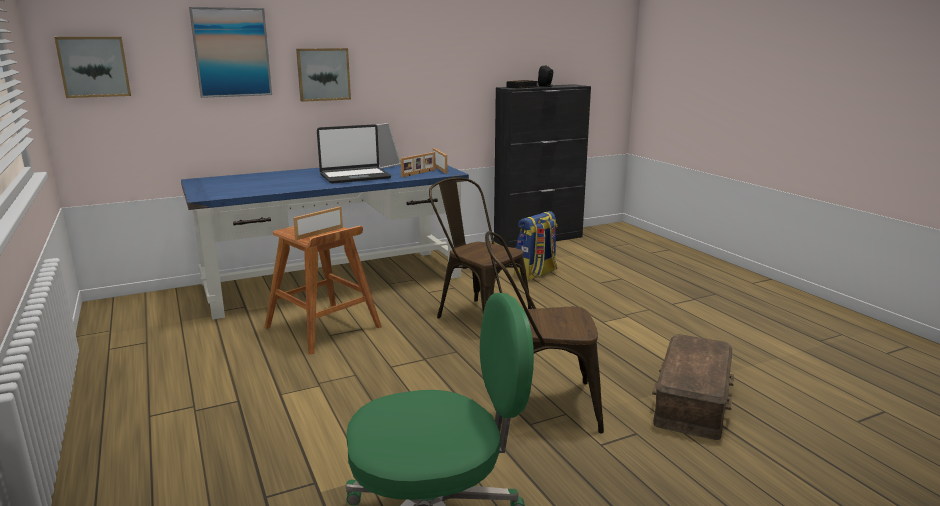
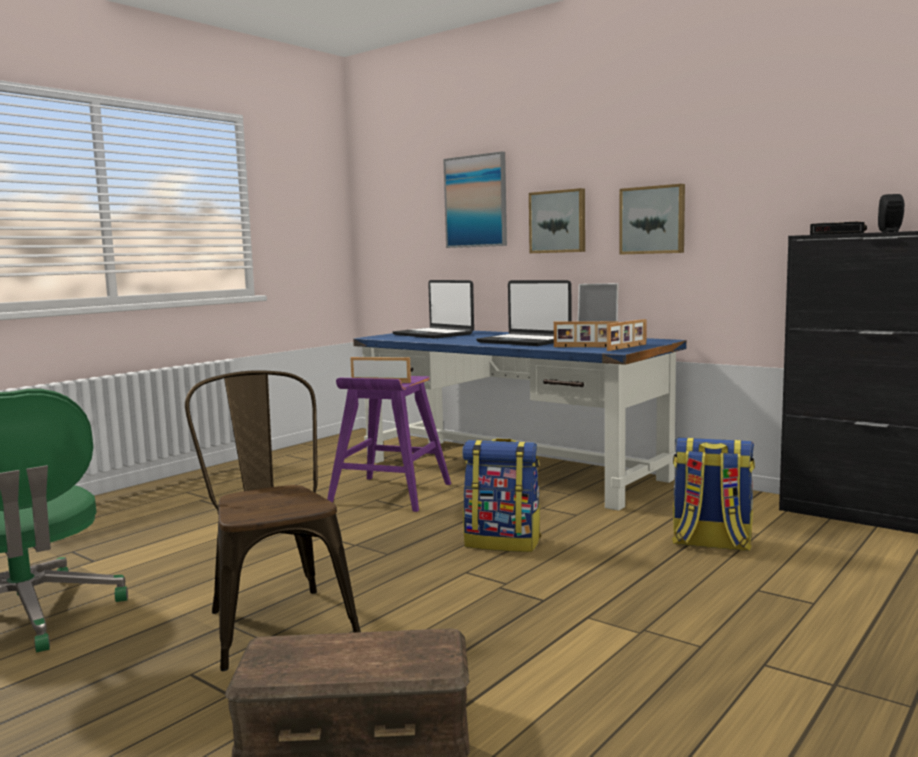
camera: 65 degrees right, 10 degrees down
picture [54,37,131,98] -> picture moved to [619,184,685,255]
brown stool [265,226,382,355] -> purple stool [327,376,451,512]
brown chair [429,178,532,318] -> backpack [462,438,541,552]
none -> laptop [392,280,474,339]

